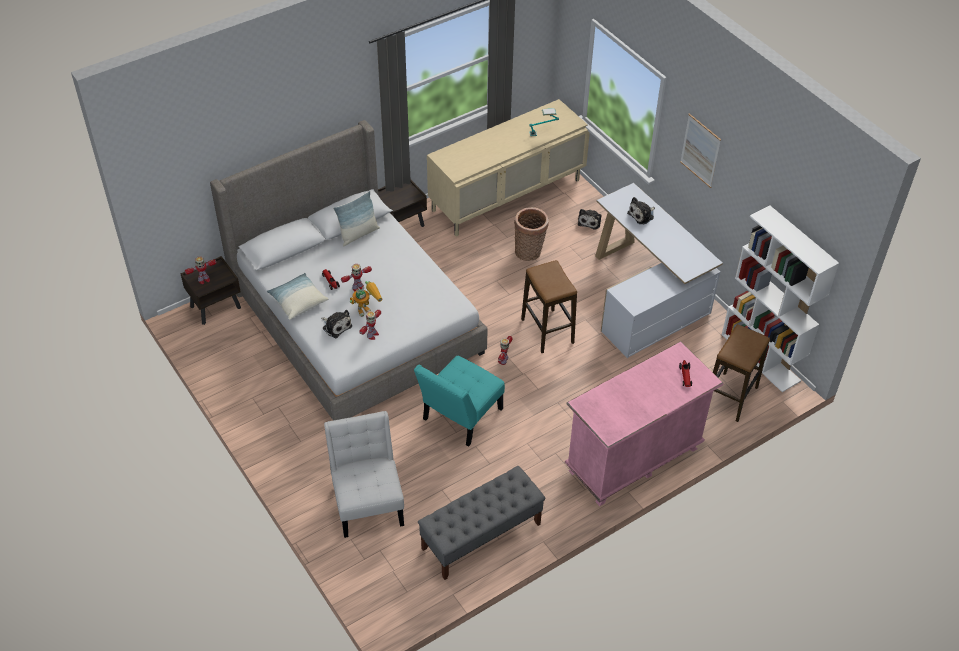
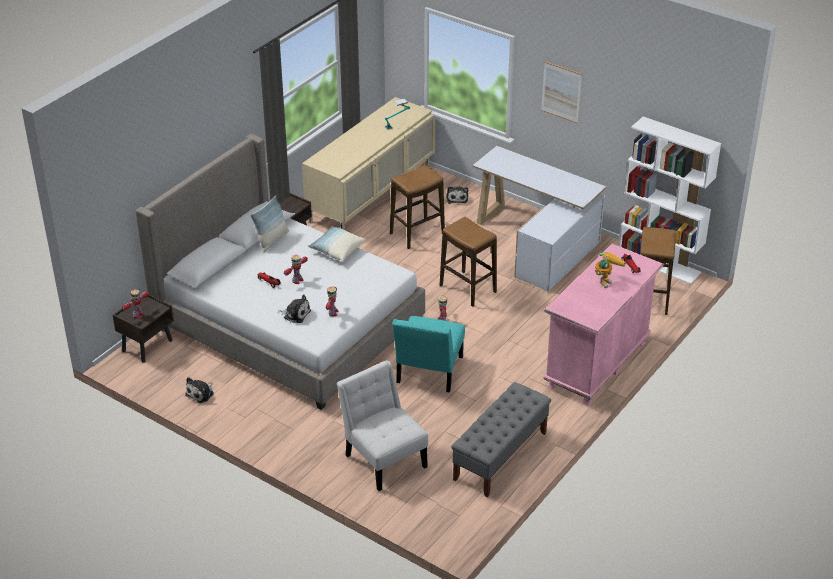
camera: 20 degrees left, 10 degrees down
pillow [267,273,328,320] -> pillow moved to [308,226,366,262]
toy robot [350,281,382,317] -> toy robot moved to [595,252,626,288]
basket [514,207,549,261] -> stool [390,165,445,249]
plush toy [627,197,655,224] -> plush toy moved to [185,377,214,403]

